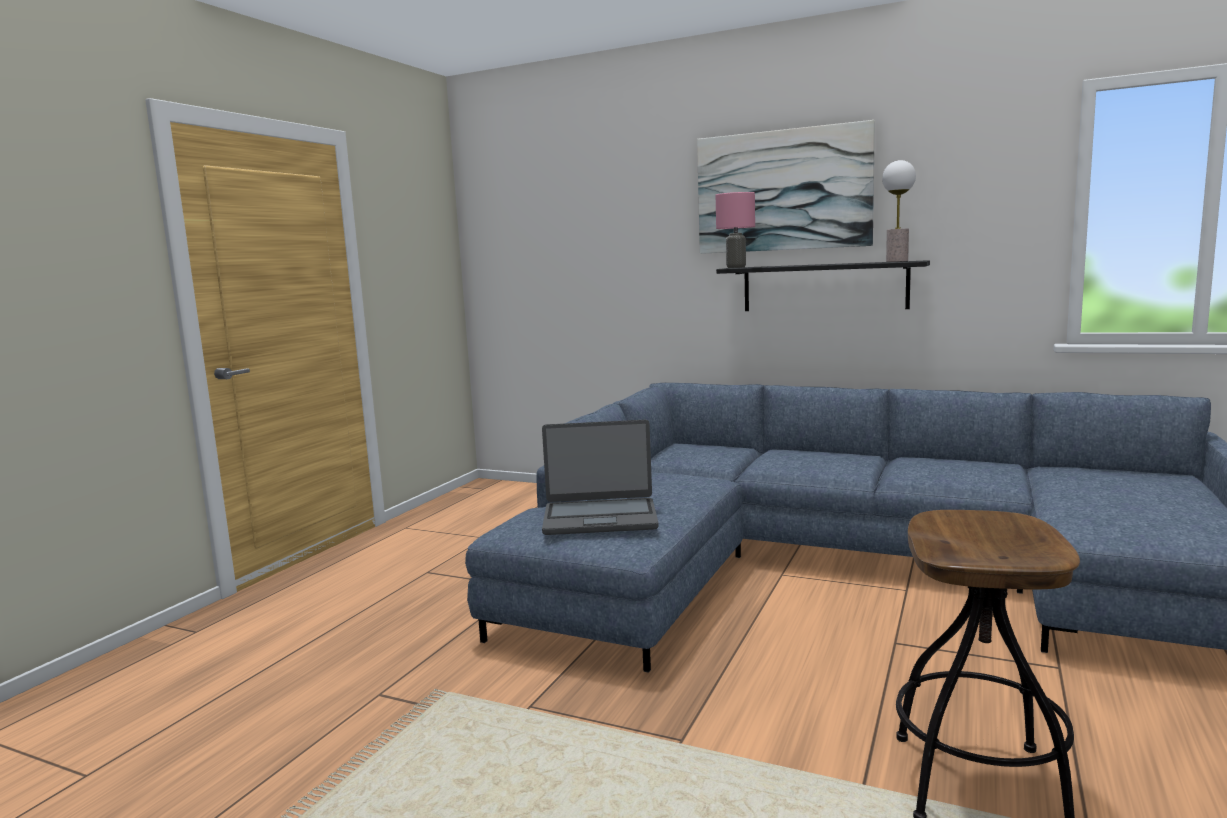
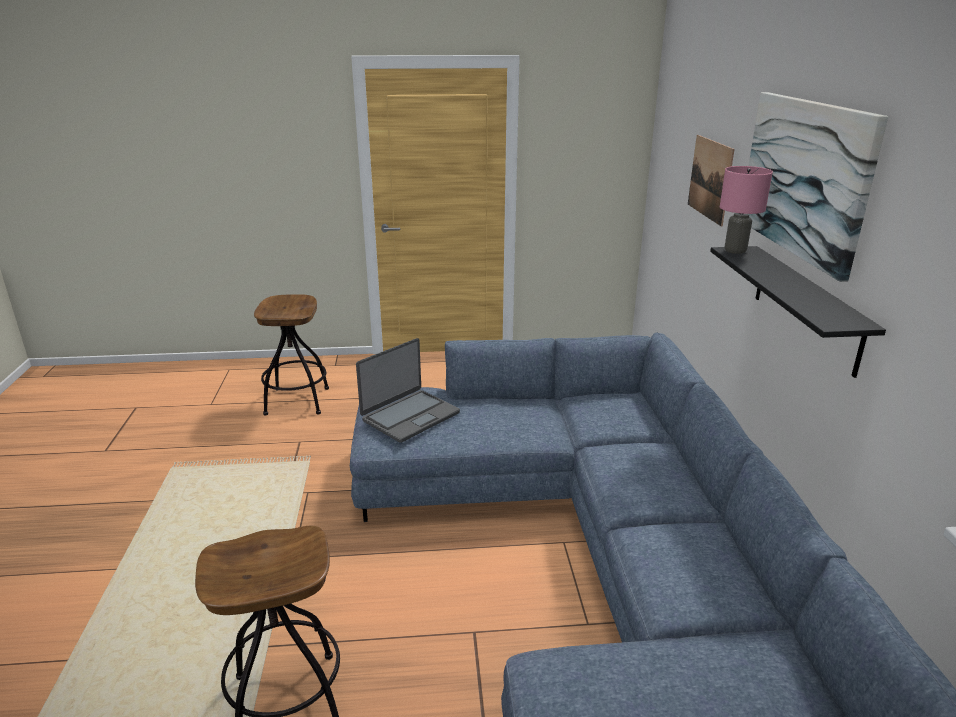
camera: 60 degrees right, 15 degrees up
laptop [542,420,659,535] -> laptop turned 105 degrees counterclockwise [356,338,460,443]
table lamp [882,160,916,262] -> none
none -> brown stool [254,294,329,415]
none -> picture [688,135,735,226]

